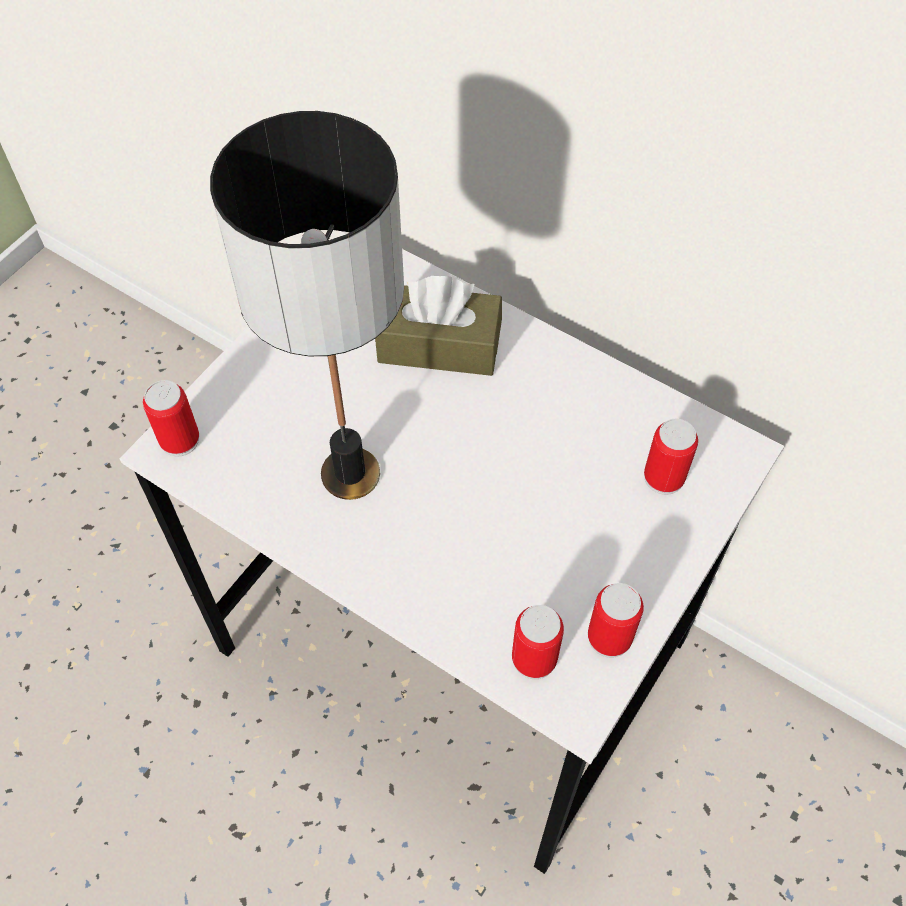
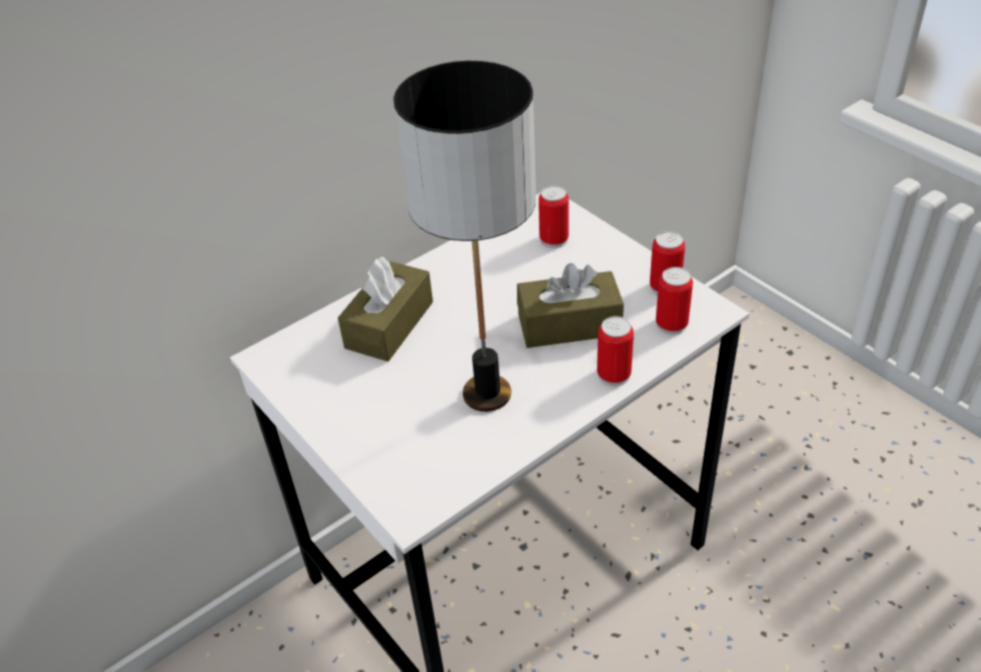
camera: 70 degrees left, 15 degrees down
can [143,380,199,456] -> can moved to [597,316,634,386]
none -> brown tissue box [517,263,624,348]

